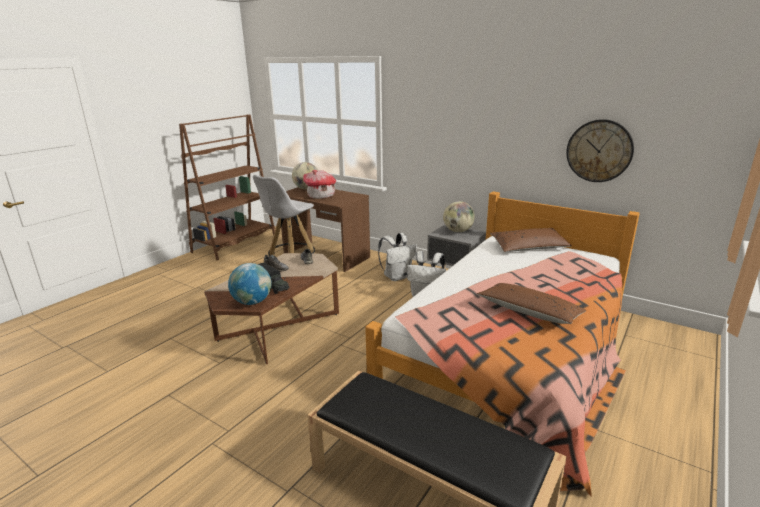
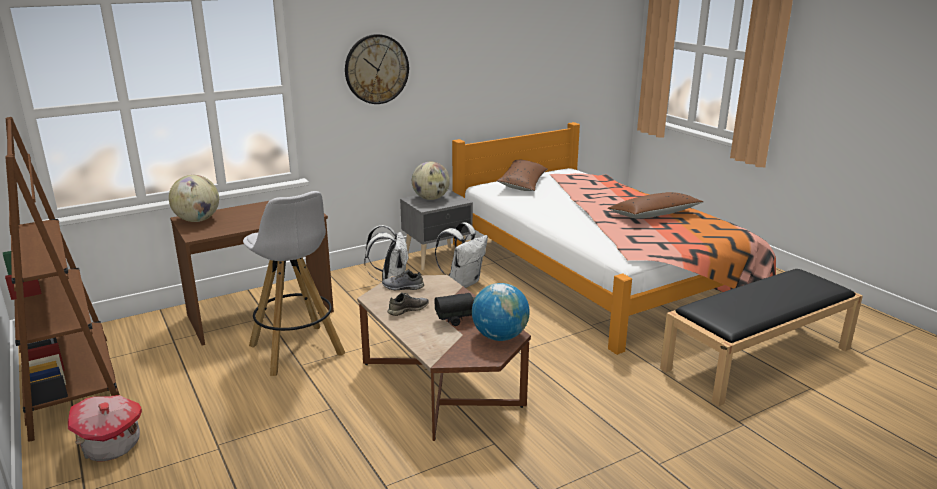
camera: 65 degrees left, 0 degrees up
toy house [303,170,336,199] -> toy house moved to [68,395,142,461]
wall clock [566,119,634,182] -> wall clock moved to [345,34,409,104]

